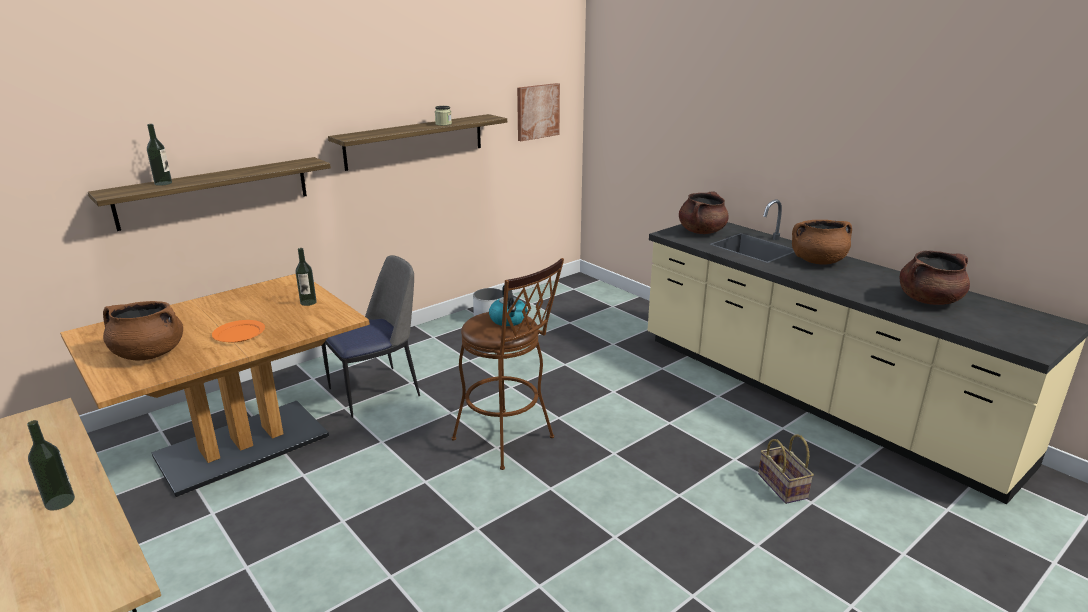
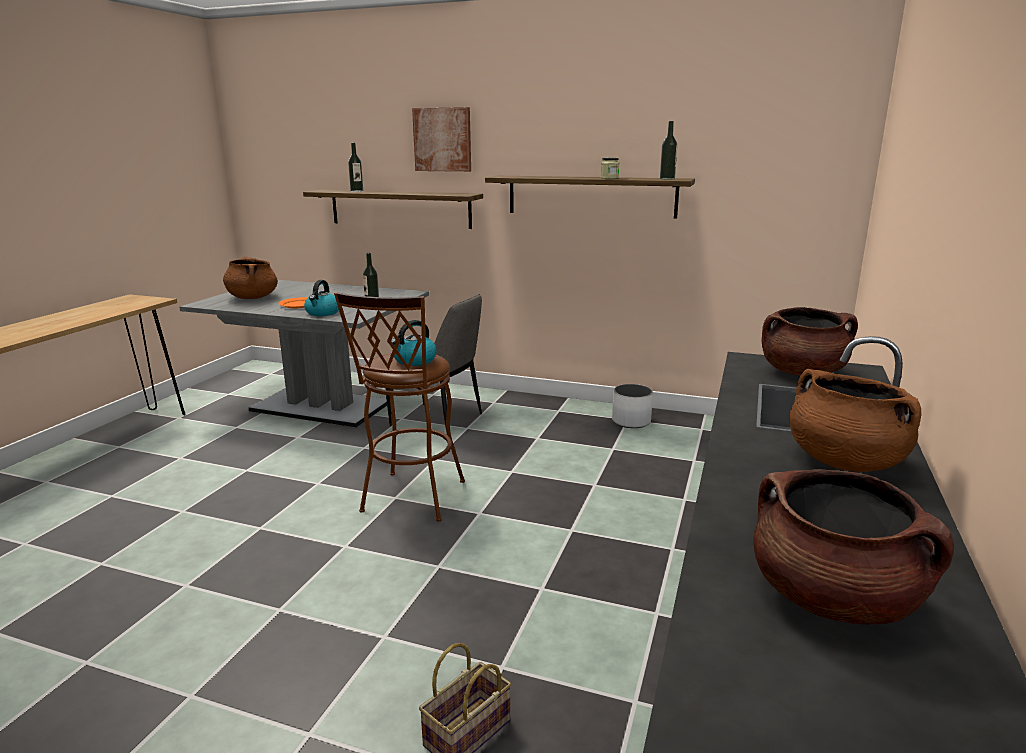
camera: 60 degrees right, 5 degrees down
bottle [27,420,75,511] -> bottle moved to [660,121,677,179]
brown dining table [60,274,370,497] -> grey dining table [180,280,429,427]
picture [517,83,560,141] -> picture moved to [412,107,471,172]
none -> kettle [304,280,339,316]

